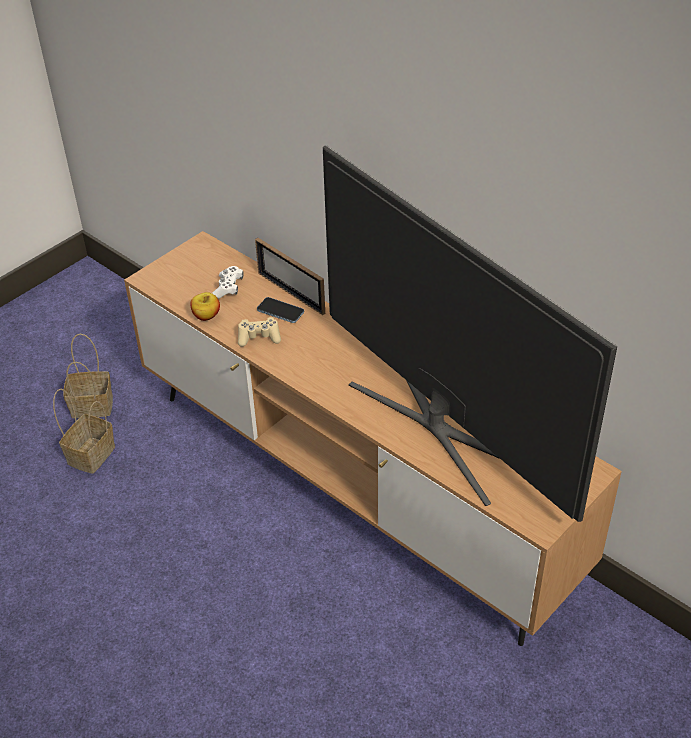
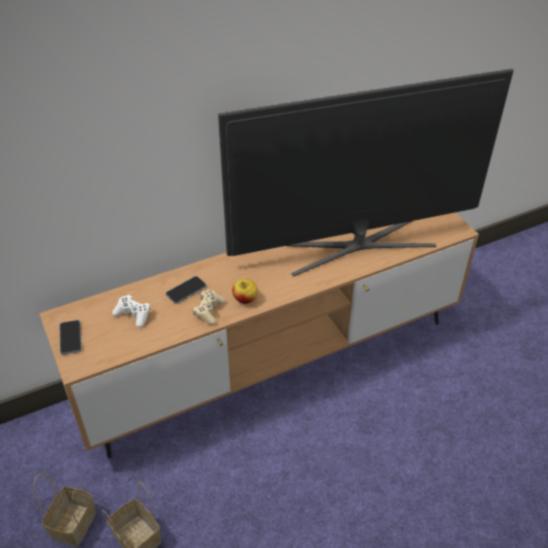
camera: 70 degrees left, 0 degrees up
apple [190,292,220,321] -> apple moved to [232,279,258,304]
picture frame [255,238,325,315] -> none
none -> phone [60,320,82,355]

